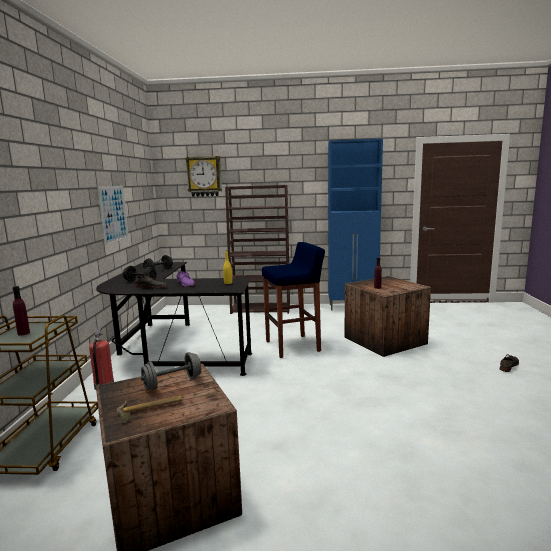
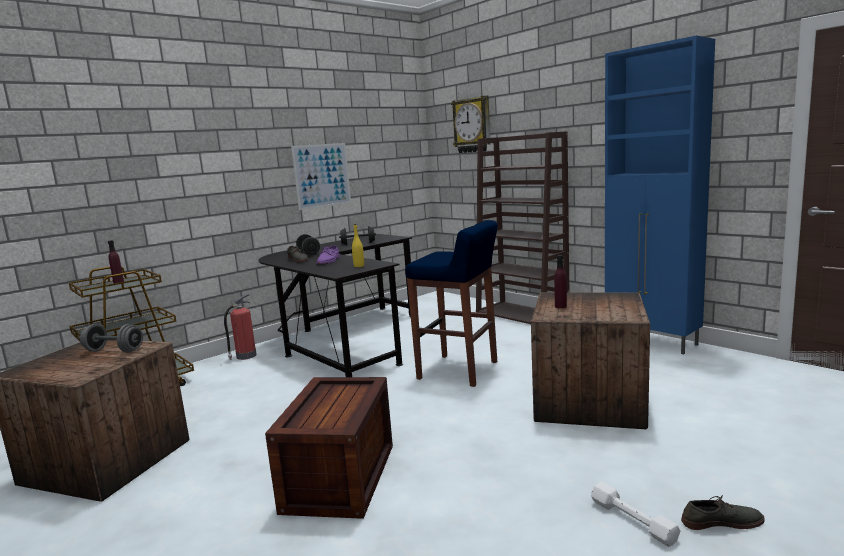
camera: 45 degrees right, 0 degrees up
hammer [117,396,182,423] -> none
none -> crate [265,377,393,519]
none -> white dumbbell [591,482,680,547]

